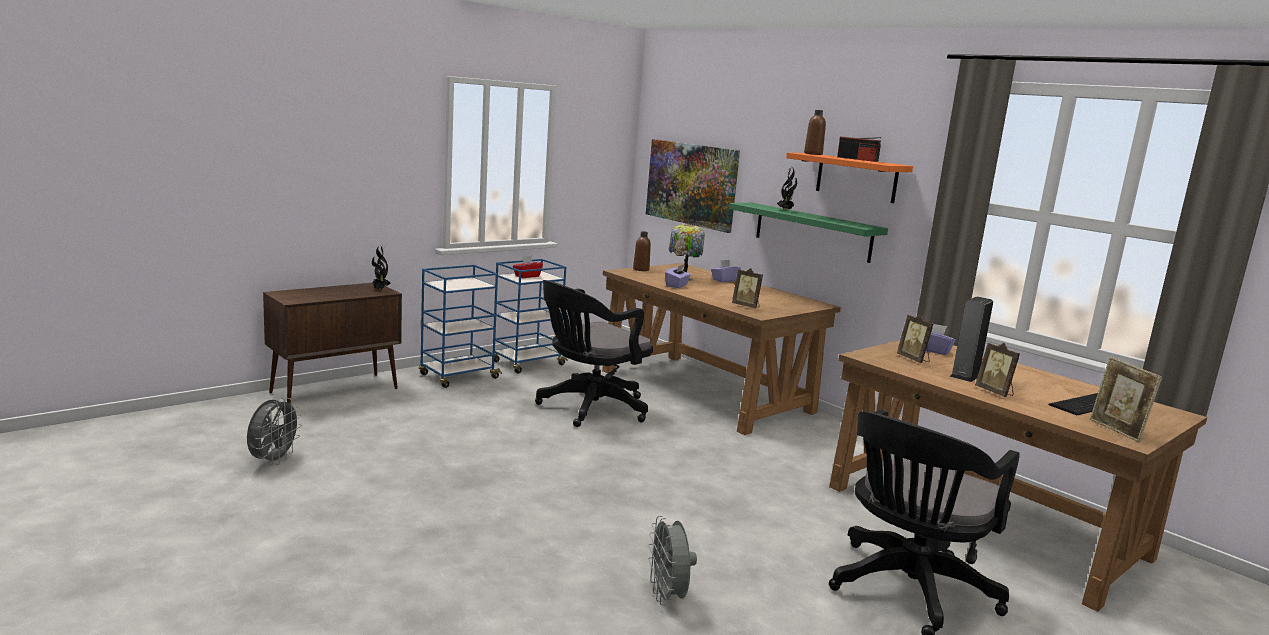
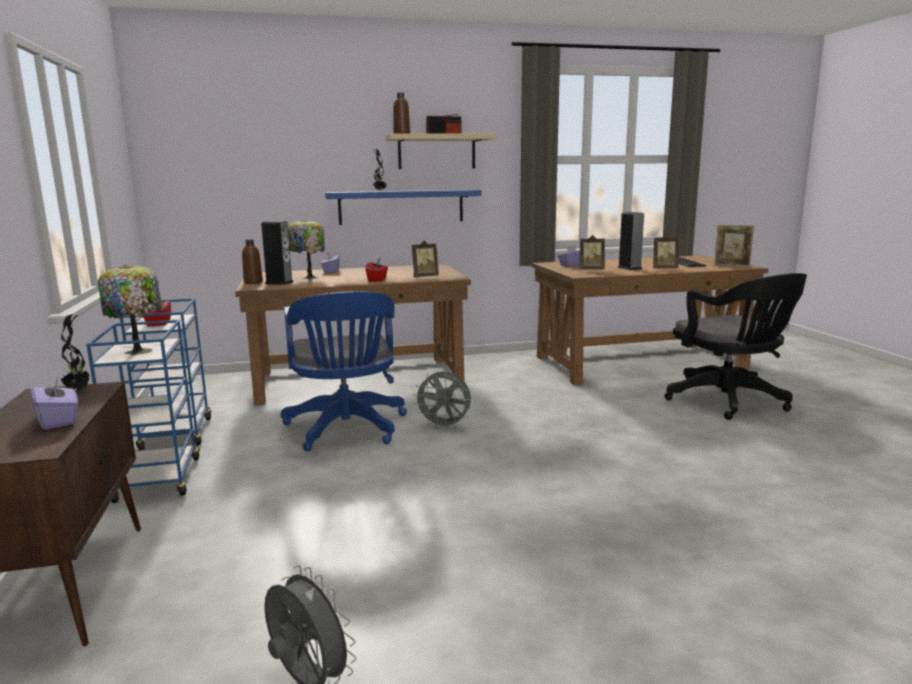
camera: 60 degrees left, 0 degrees up
black office chair [535,280,653,427] -> blue office chair [281,291,407,451]
picture [646,139,740,233] -> none
grey fan [648,516,697,605] -> grey fan moved to [413,371,471,430]
purple tissue box [665,265,691,288] -> purple tissue box moved to [31,376,78,430]
green shelf [729,202,888,263] -> blue shelf [325,190,481,225]
orange shelf [786,153,913,203] -> beige shelf [386,134,496,169]
none -> table lamp [98,264,162,355]
none -> speaker [261,221,294,285]
none -> red tissue box [366,258,388,282]

